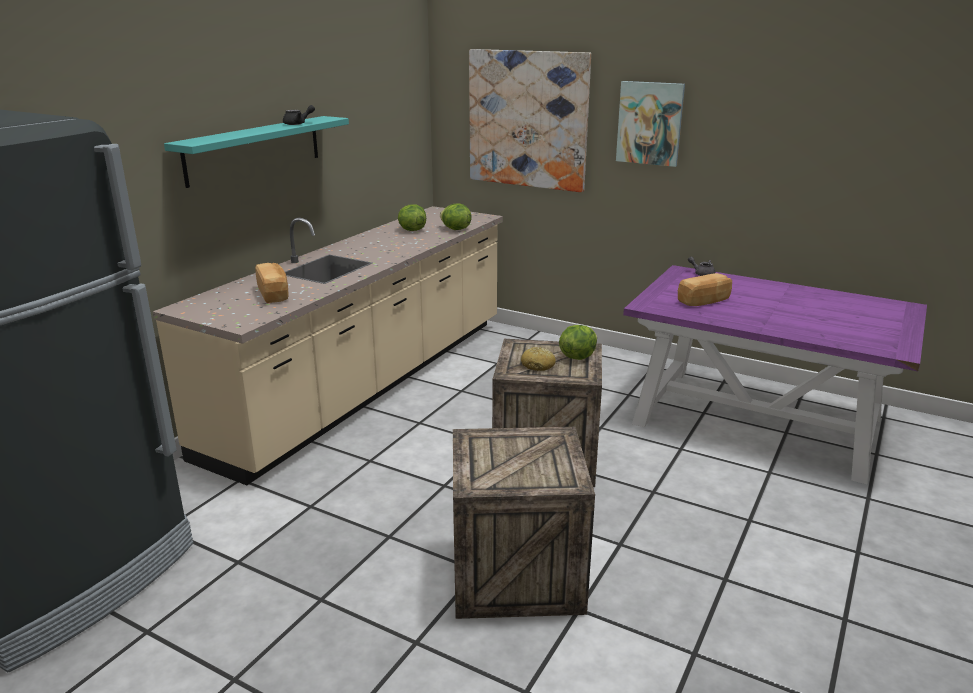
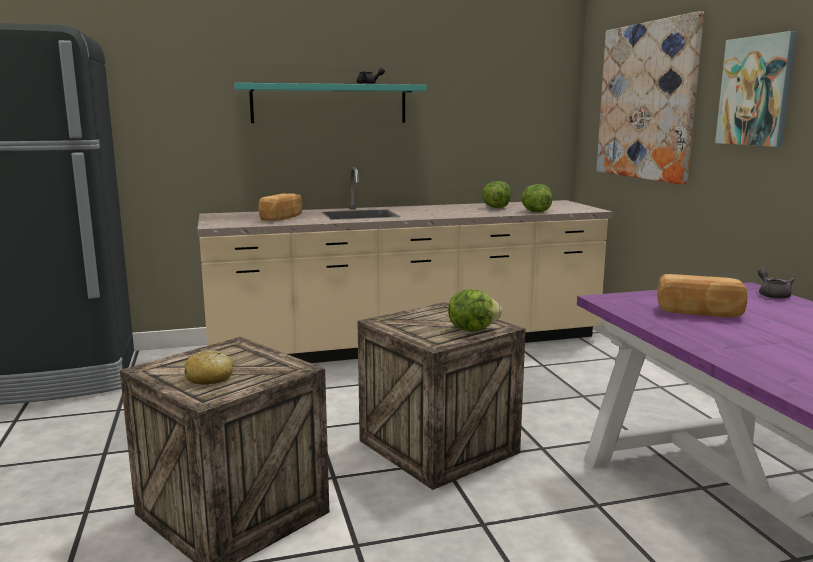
camera: 45 degrees right, 10 degrees down
bread [521,347,556,371] -> bread moved to [184,350,233,385]

